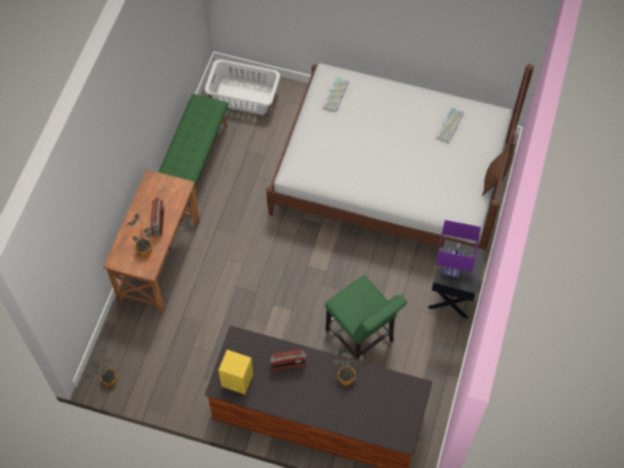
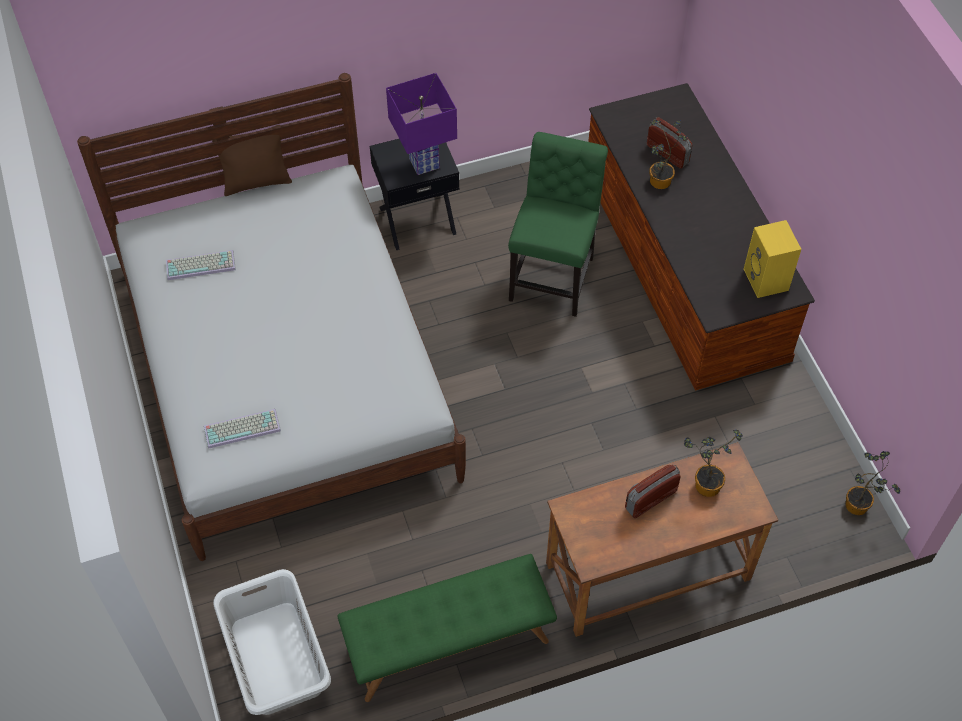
camera: 125 degrees left, 5 degrees down
radio [270,350,306,371] -> radio moved to [647,117,692,169]

